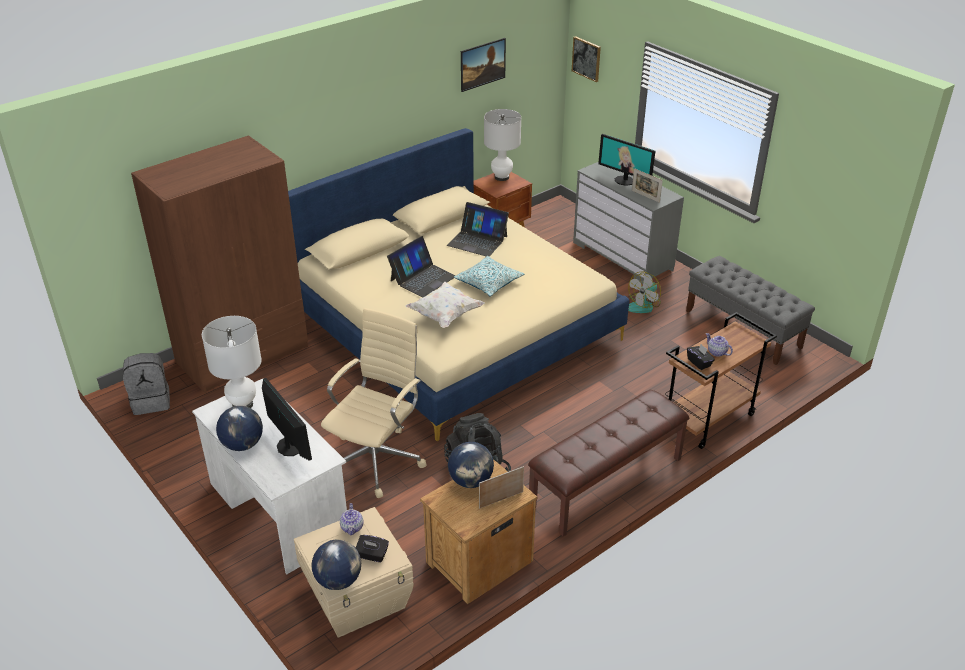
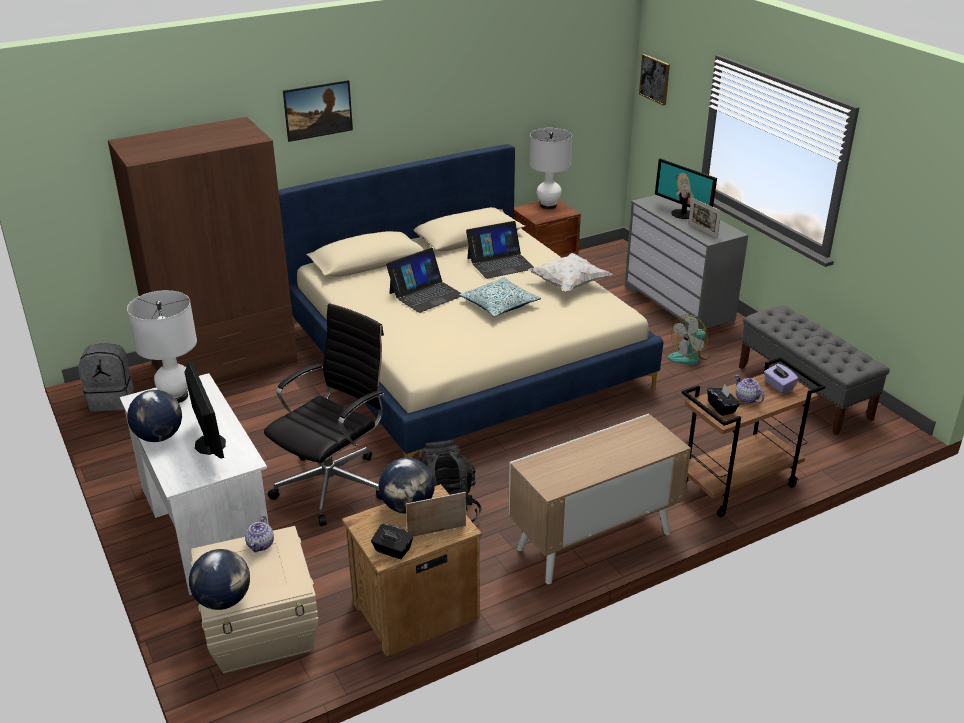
camera: 10 degrees right, 5 degrees down
beige office chair [321,308,426,498] -> black office chair [264,303,384,526]
black tissue box [356,535,389,562] -> black tissue box moved to [371,524,413,559]
white pillow [405,282,485,328] -> white pillow moved to [528,253,612,292]
laptop [447,202,509,256] -> laptop turned 60 degrees counterclockwise [466,221,534,279]
picture [461,38,506,92] -> picture moved to [283,80,353,142]
brown bench [528,390,689,536] -> cabinet [509,414,691,584]
none -> purple tissue box [764,363,798,393]

